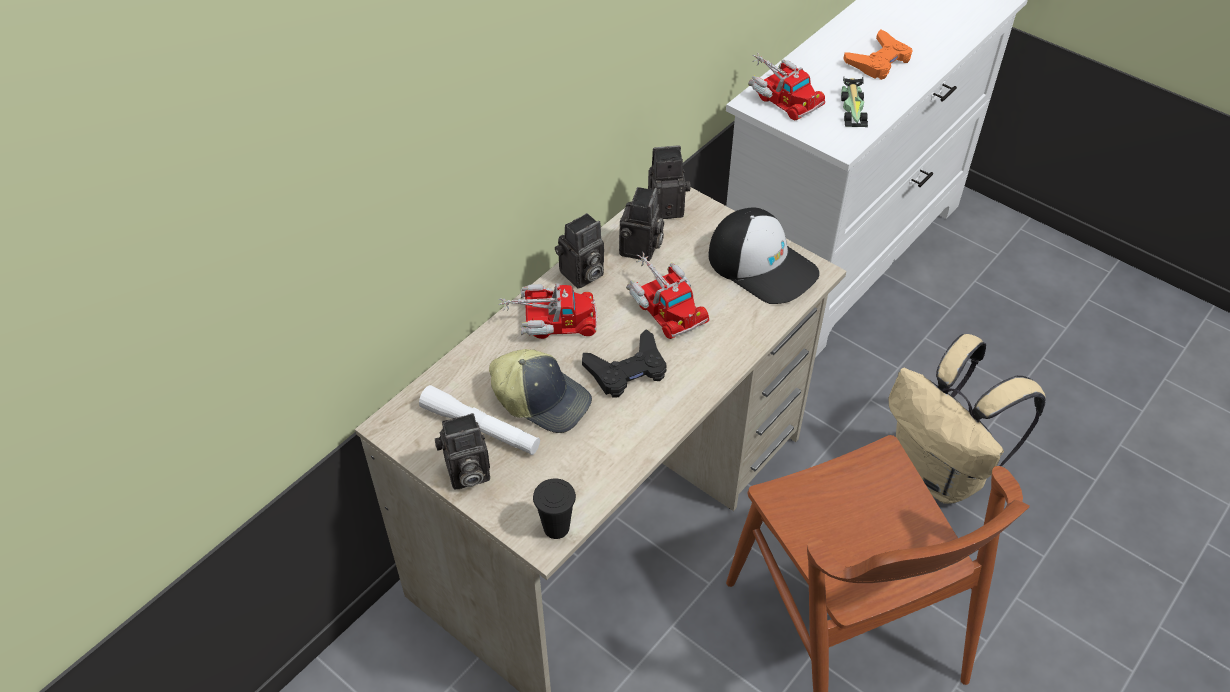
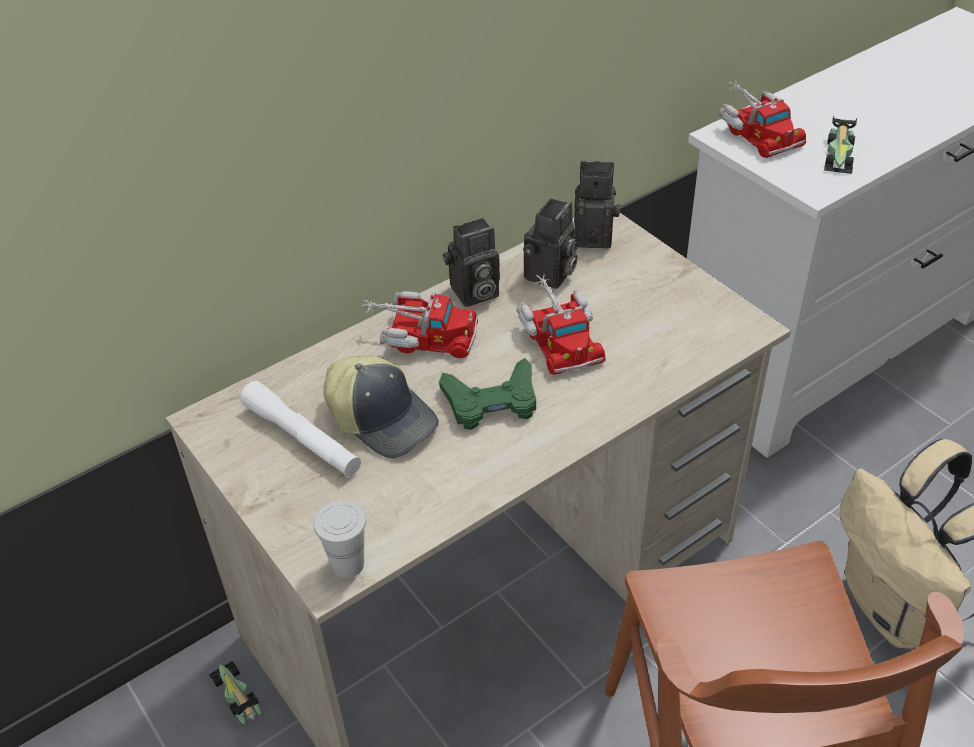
camera: 15 degrees right, 5 degrees down
camera [435,413,490,489] -> none
black cup [533,479,576,539] -> white cup [313,501,366,578]
black game controller [582,329,666,398] -> green game controller [439,358,536,430]
cap [708,207,820,304] -> none
orange game controller [843,29,913,80] -> none
none -> toy car [209,661,263,726]

